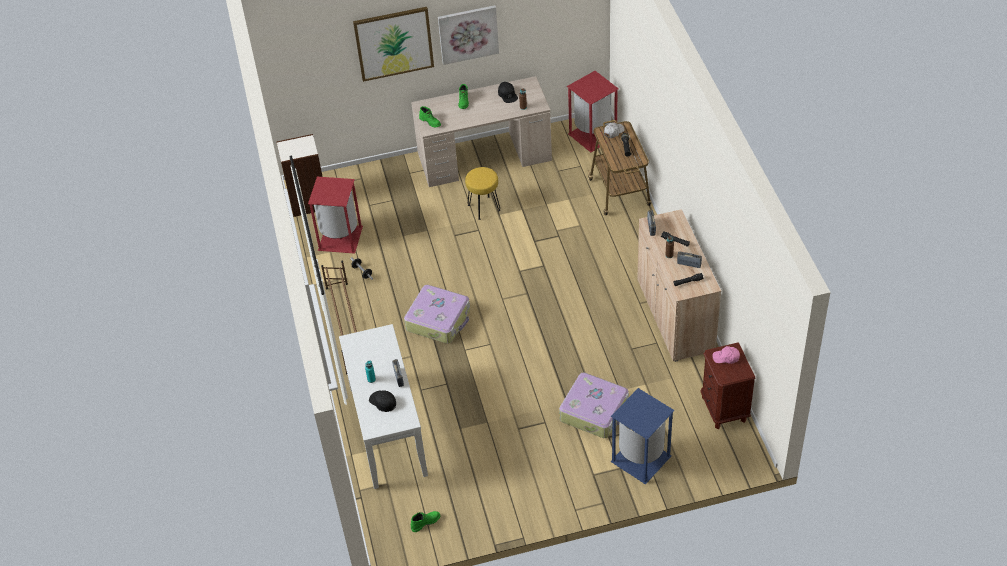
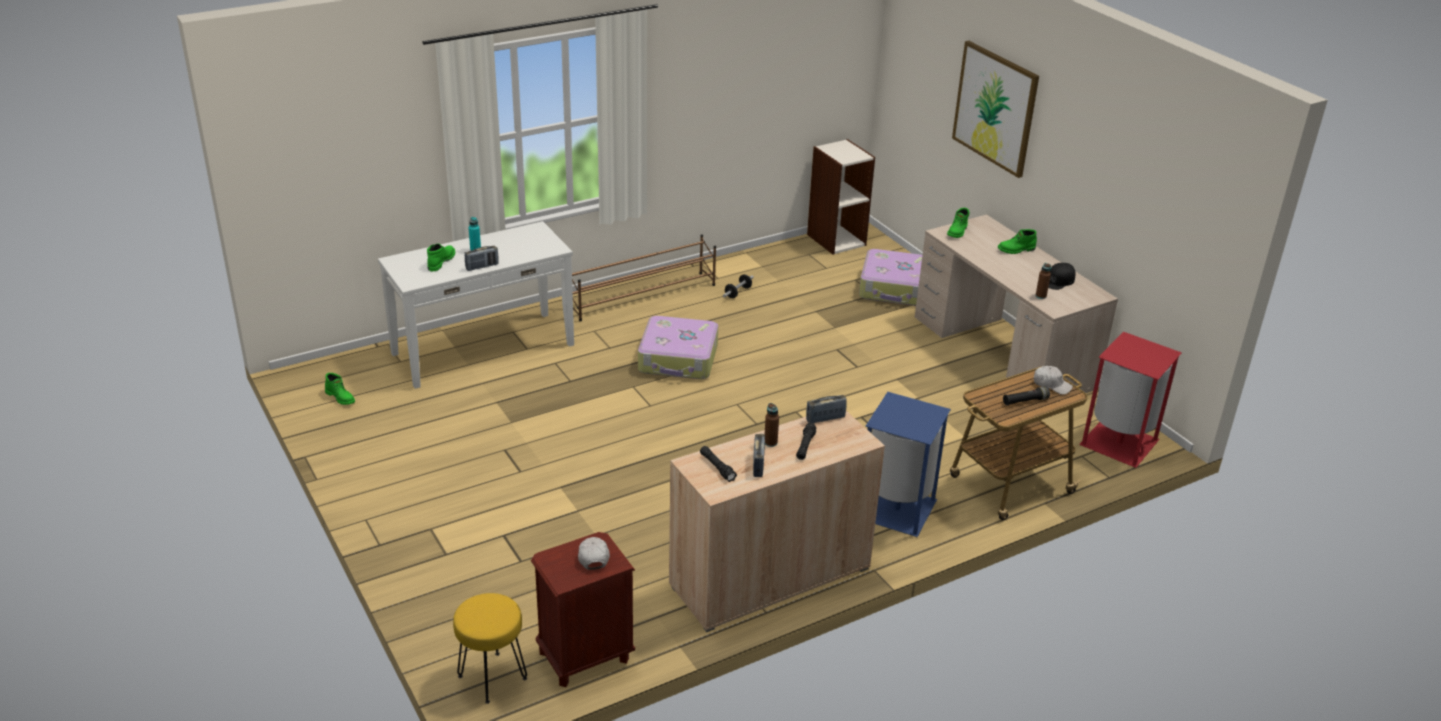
camera: 70 degrees right, 15 degrees down
red trash can [308,177,363,254] -> none
black cap [369,390,396,412] -> green boot [427,244,455,272]
picture [438,5,499,65] -> none
yellow stool [465,167,500,220] -> yellow stool moved to [453,593,527,704]
suitcase [559,373,629,438] -> suitcase moved to [859,249,922,306]
blue trash can [610,388,675,485] -> blue trash can moved to [865,392,951,537]
pink cap [712,346,740,364] -> white cap [578,537,610,570]

